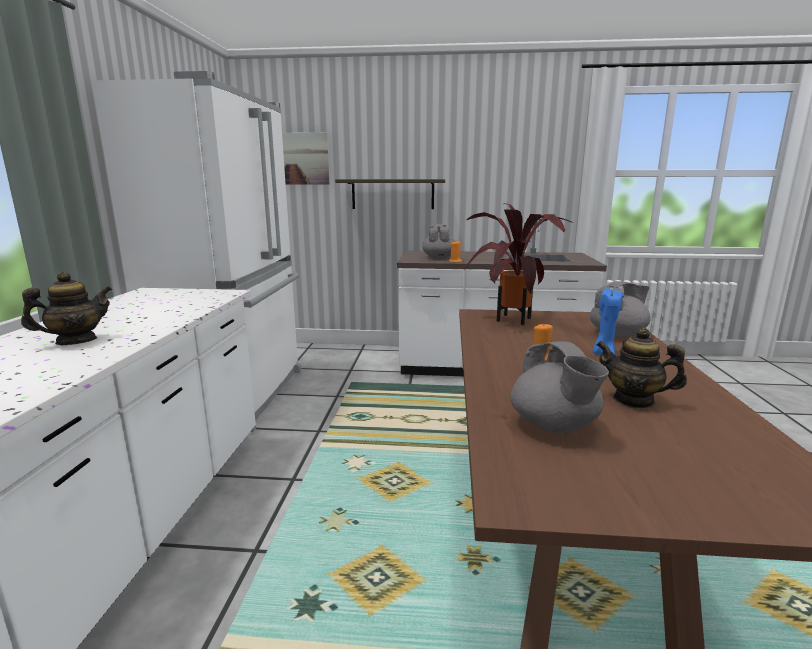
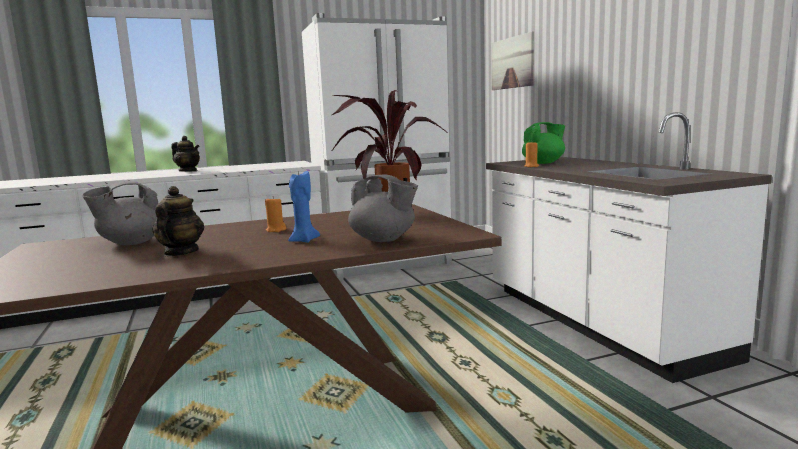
camera: 65 degrees right, 5 degrees down
shelf [335,179,445,209] -> none
grey teapot [422,224,456,259] -> green teapot [522,122,565,164]

